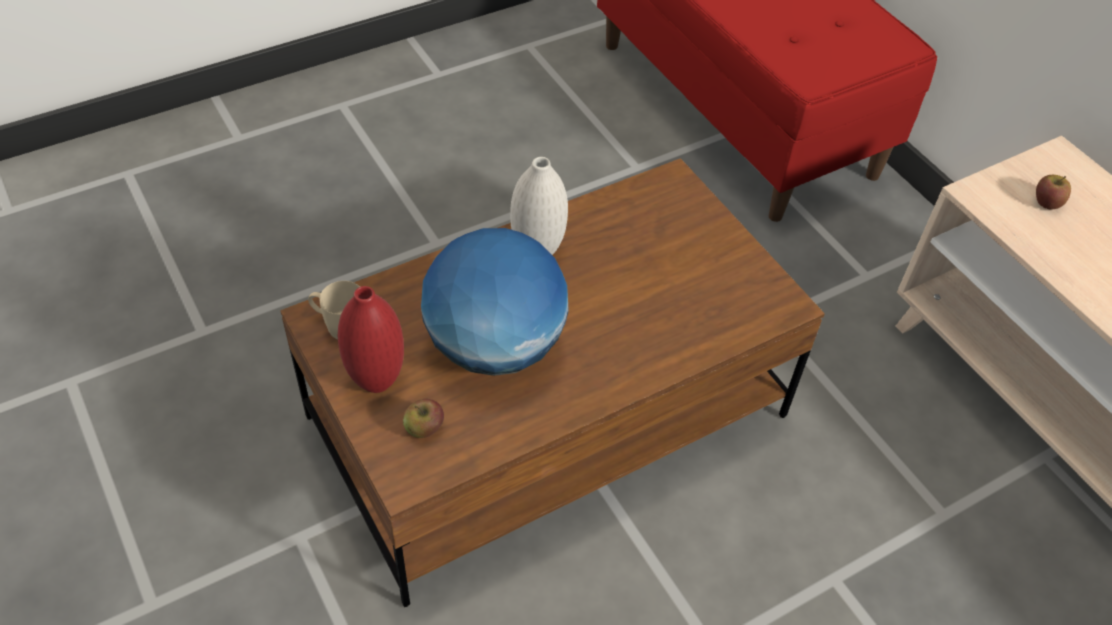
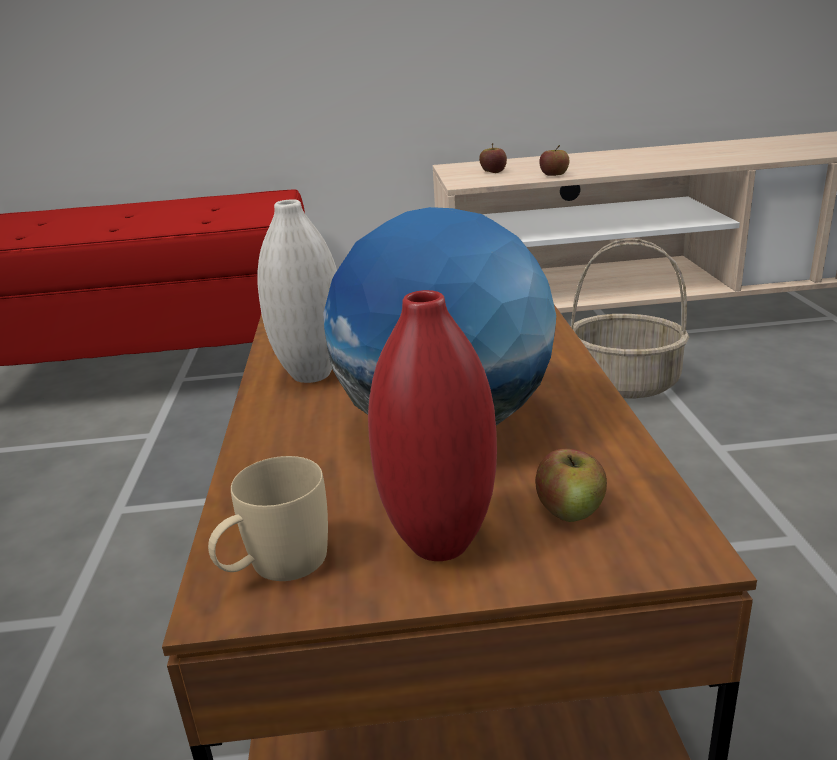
camera: 60 degrees left, 25 degrees down
none -> apple [539,145,569,176]
none -> basket [571,239,689,398]

